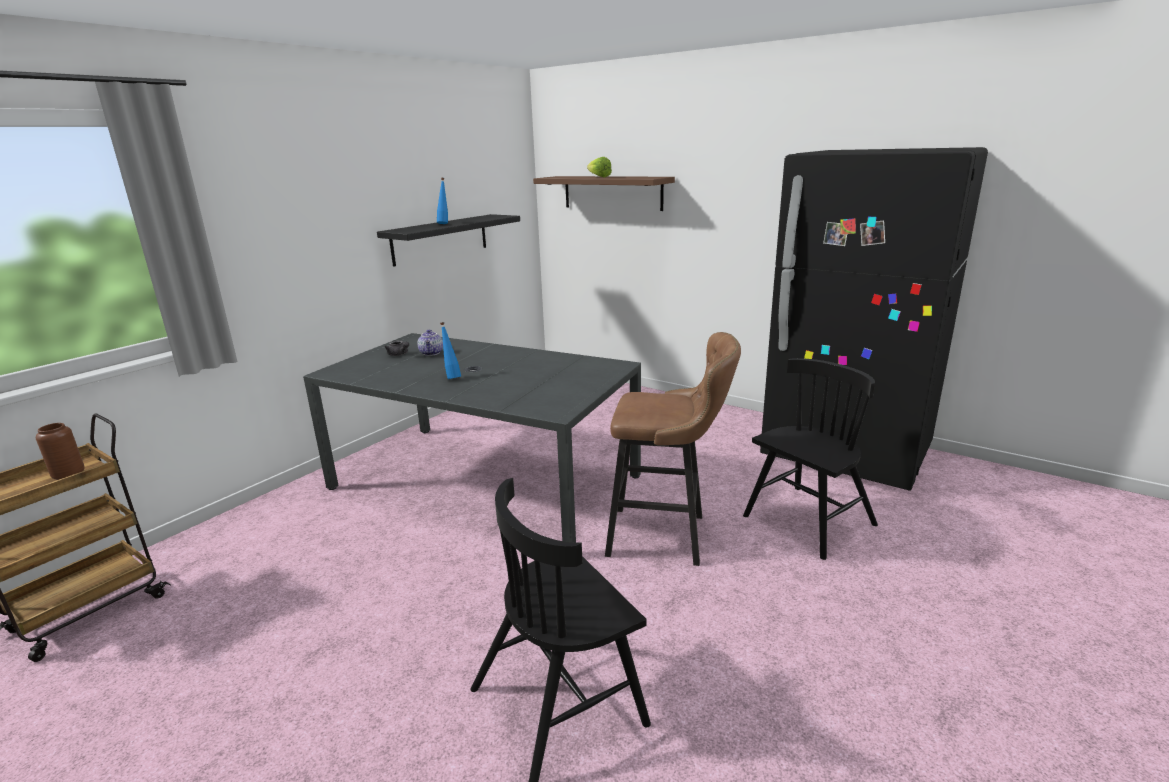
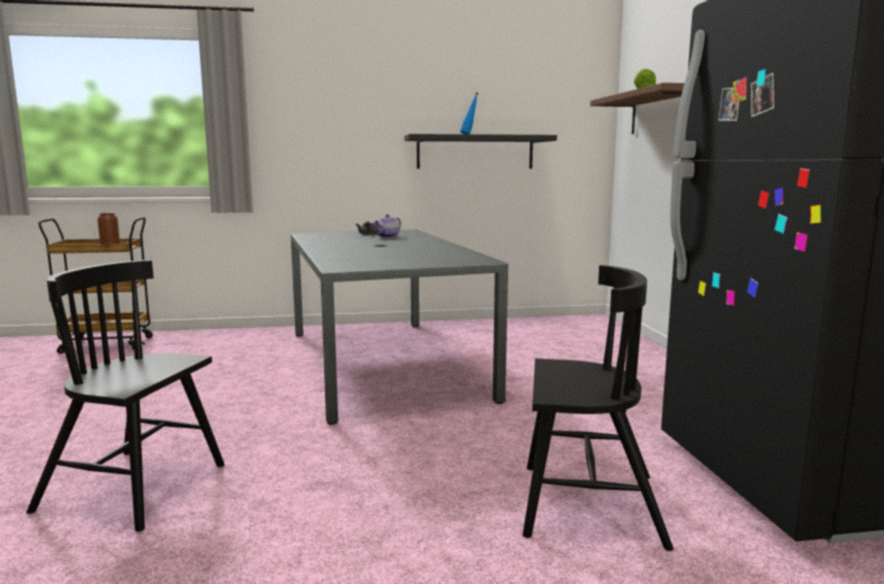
camera: 45 degrees right, 10 degrees down
blue bottle [440,322,461,379] -> none
brown stool [605,332,741,566] -> none

